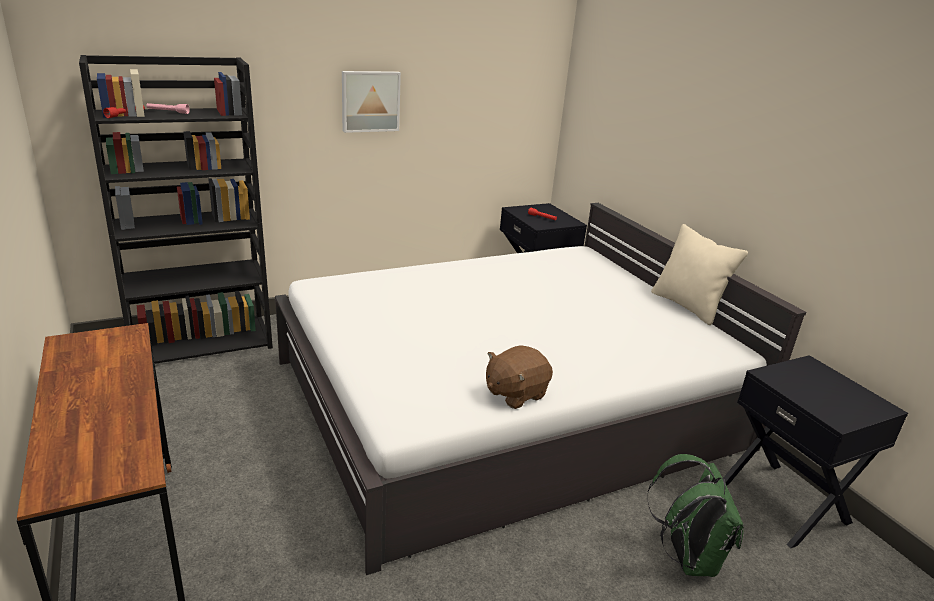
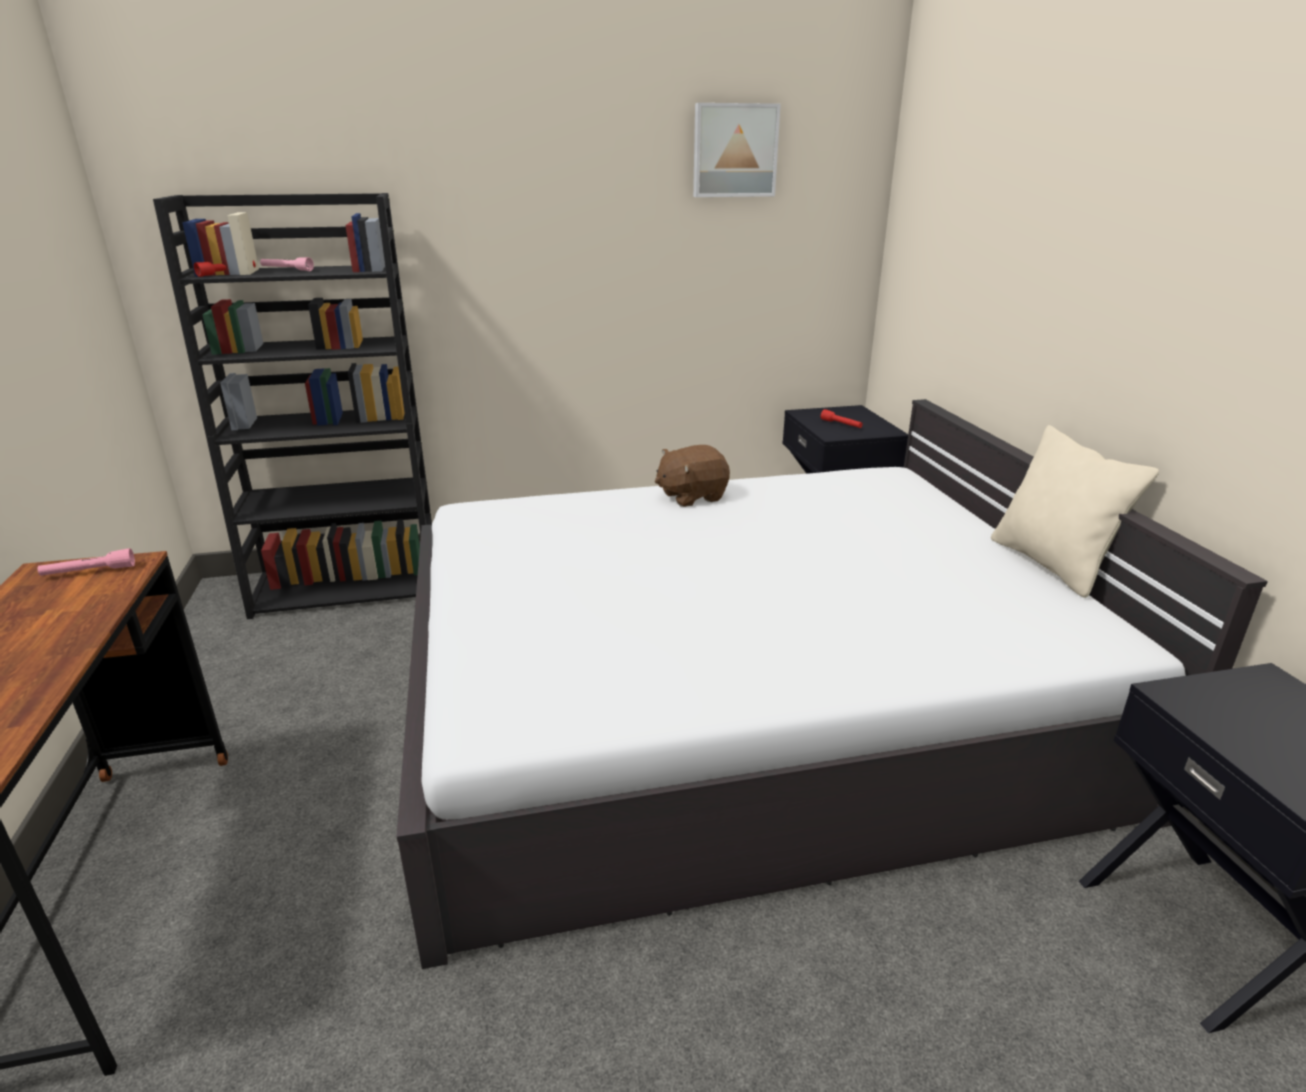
camera: 15 degrees right, 0 degrees up
picture [342,71,401,133] -> picture moved to [693,103,781,197]
brown plush toy [486,345,553,409] -> brown plush toy moved to [655,445,730,507]
green backpack [647,454,744,577] -> none
none -> pink flashlight [38,548,135,576]

